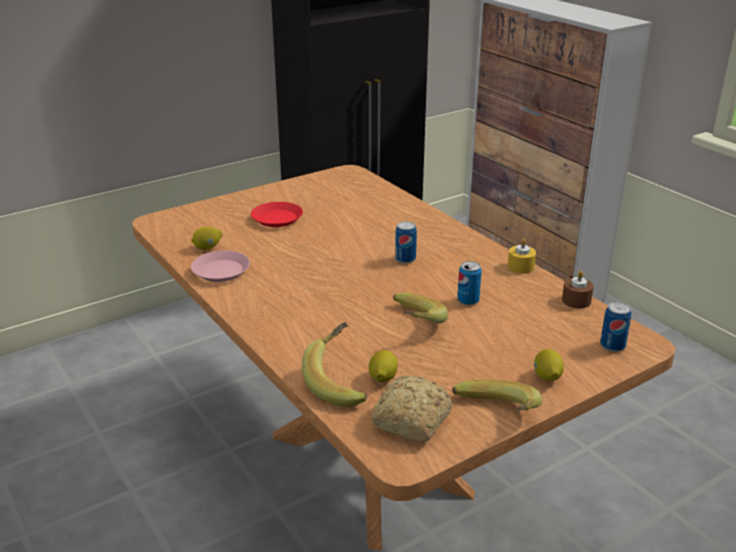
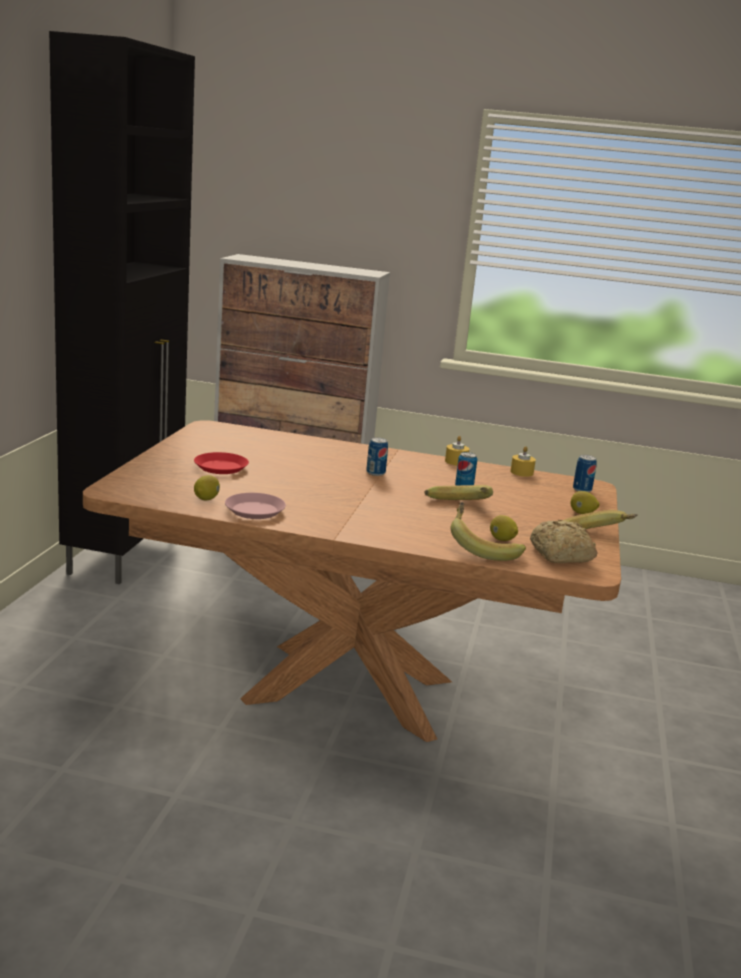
camera: 45 degrees left, 10 degrees down
brown candle [562,271,594,309] -> yellow candle [510,446,536,477]

